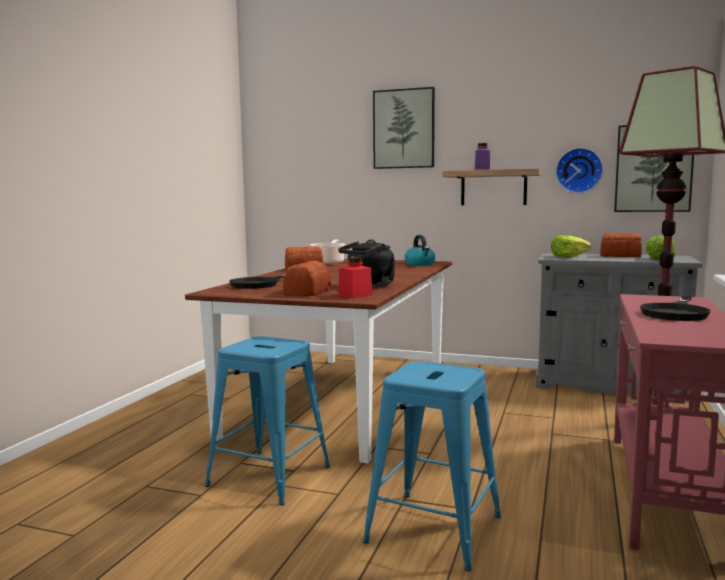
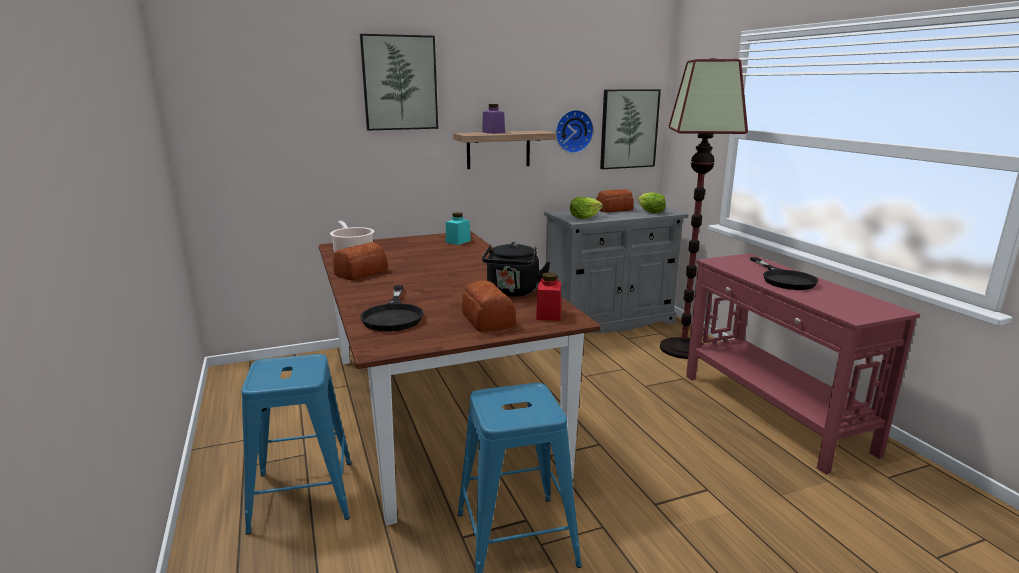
camera: 40 degrees left, 10 degrees up
blue stool [363,361,501,571] -> blue stool moved to [241,354,352,535]
kettle [404,235,436,266] -> turquoise jar [446,212,471,245]

